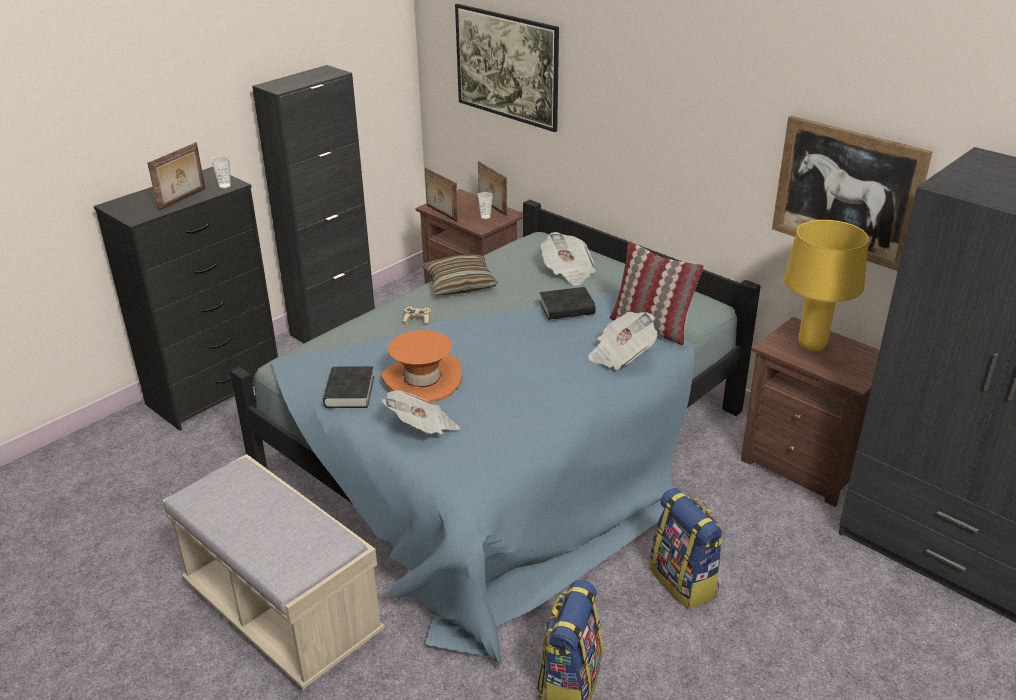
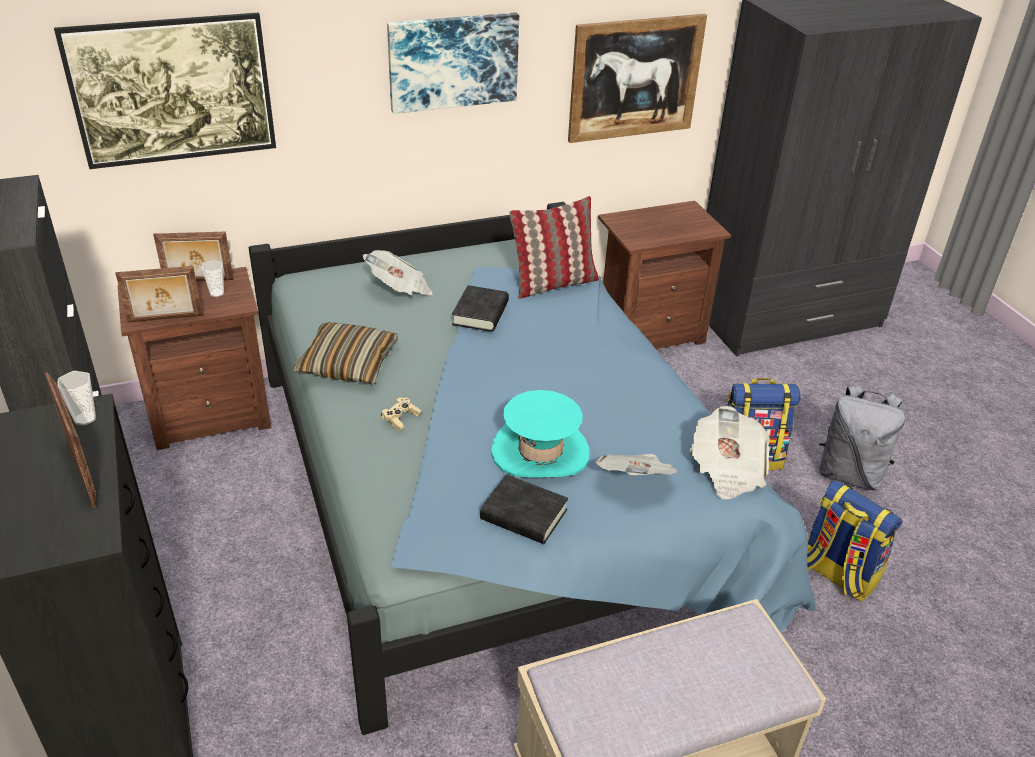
camera: 65 degrees left, 5 degrees up
orange hat [381,330,462,402] -> turquoise hat [491,390,590,478]
newspaper [588,312,658,369] -> newspaper moved to [690,406,770,500]
yellow table lamp [784,220,869,352] -> none
none -> picture [387,12,519,114]
none -> grey backpack [819,386,906,490]

